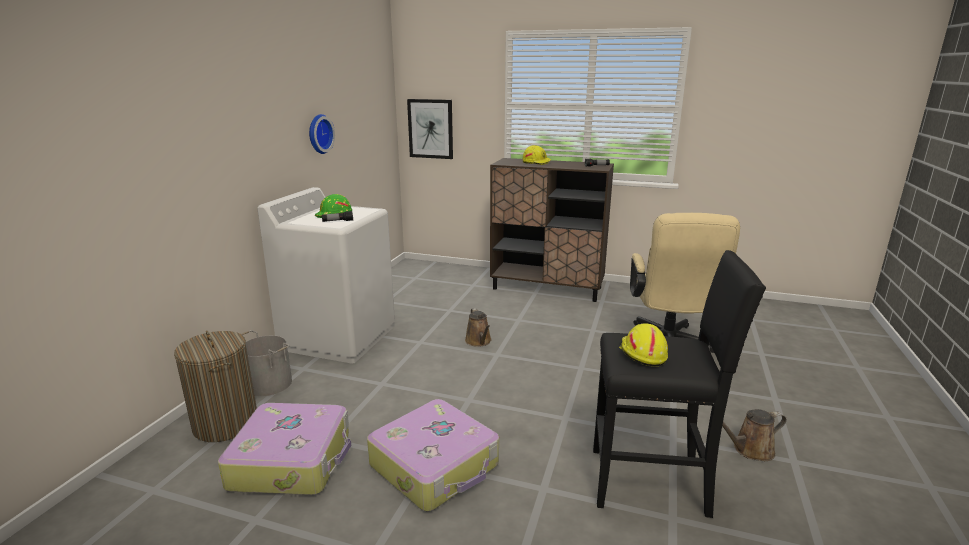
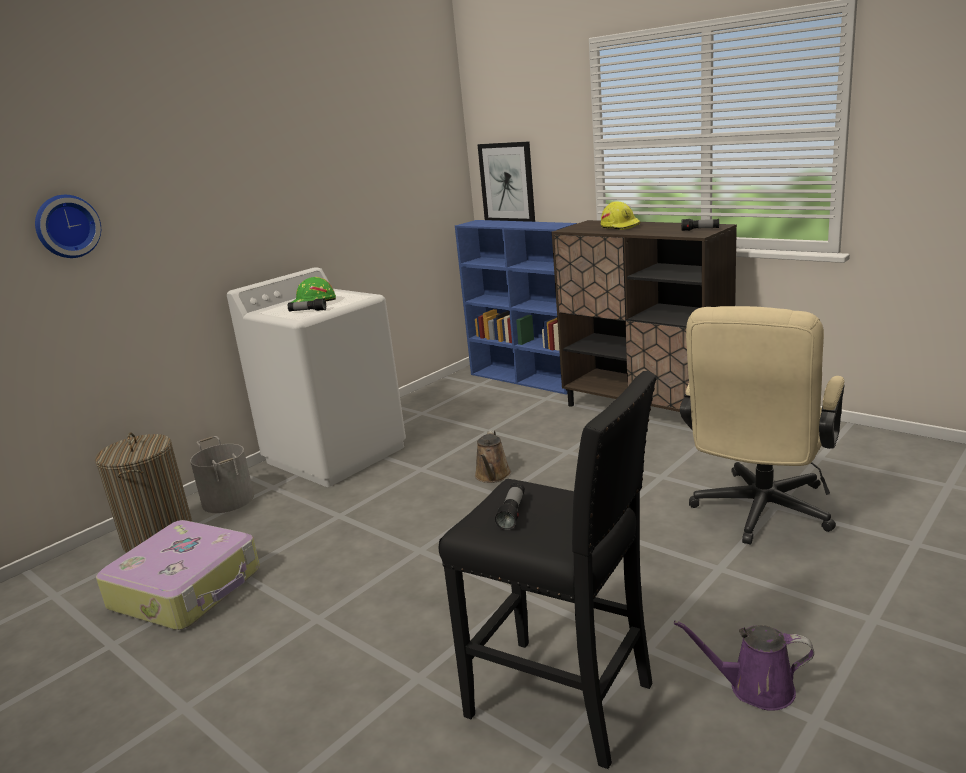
camera: 25 degrees right, 0 degrees up
wall clock [309,114,335,154] -> wall clock moved to [35,195,101,258]
suitcase [367,399,499,511] -> none
yellow hard hat [619,323,668,366] -> flashlight [495,482,525,530]
brown watering can [722,409,787,461] -> purple watering can [674,620,814,711]
none -> blue bookcase [455,220,577,395]

